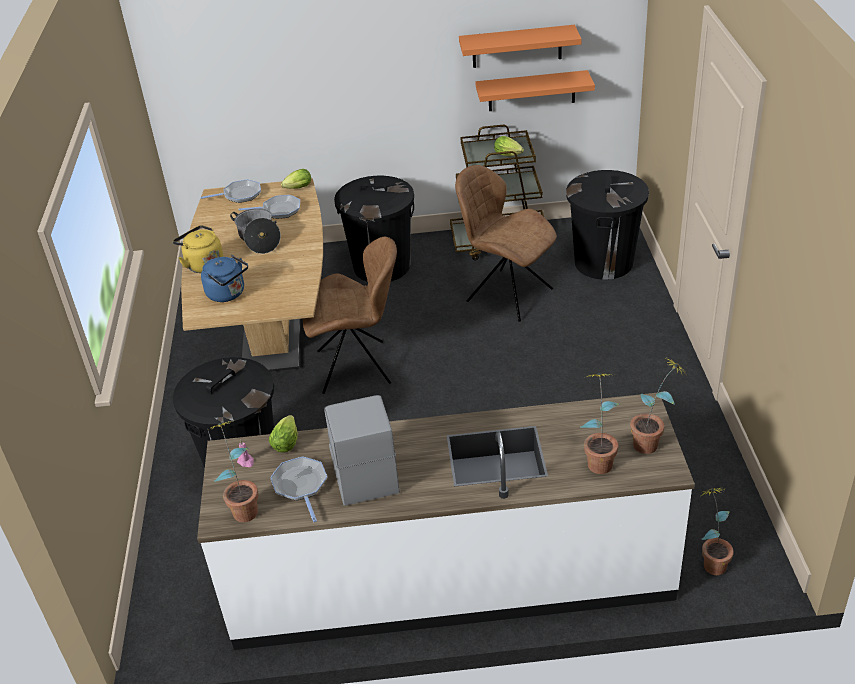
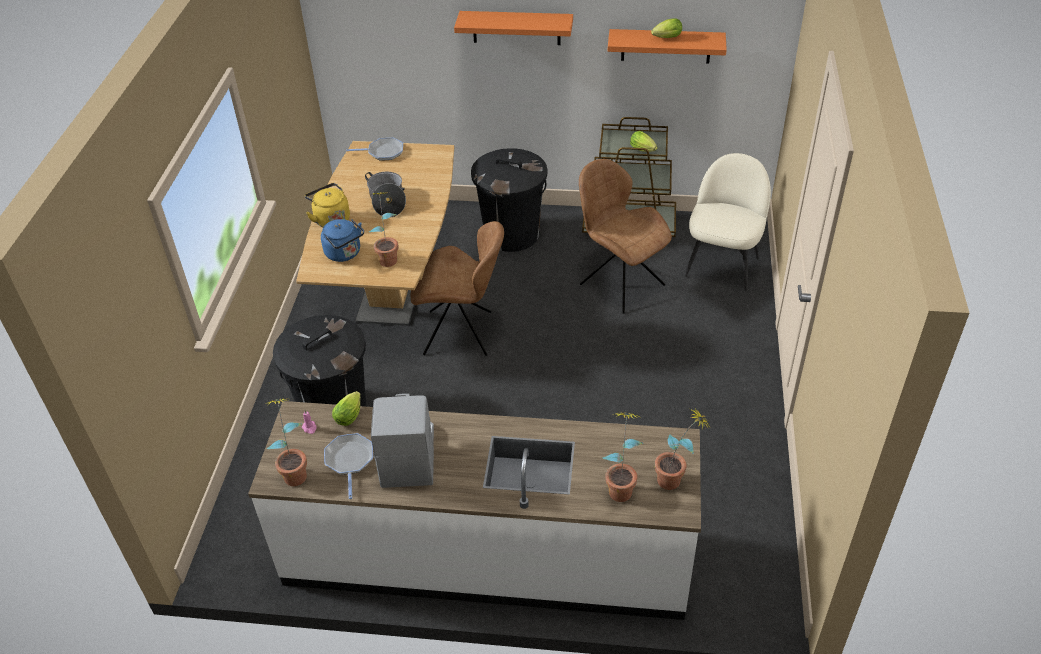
camera: 10 degrees right, 5 degrees up
frying pan [239,195,300,219] -> none
lettuce [281,169,311,189] -> lettuce moved to [651,18,682,38]
orange shelf [476,70,595,111] -> orange shelf moved to [454,11,573,45]
black trash can [566,170,649,280] -> beige chair [684,153,771,291]
potted plant [701,488,734,575] -> potted plant moved to [369,192,398,267]

